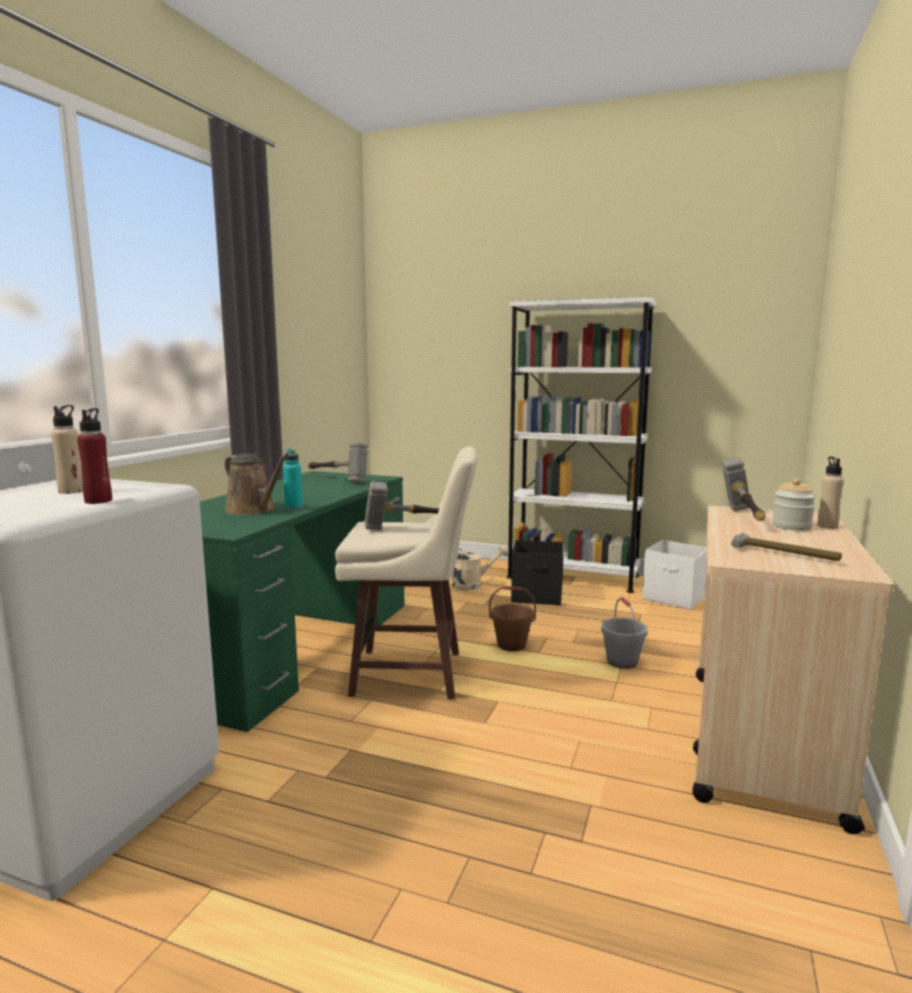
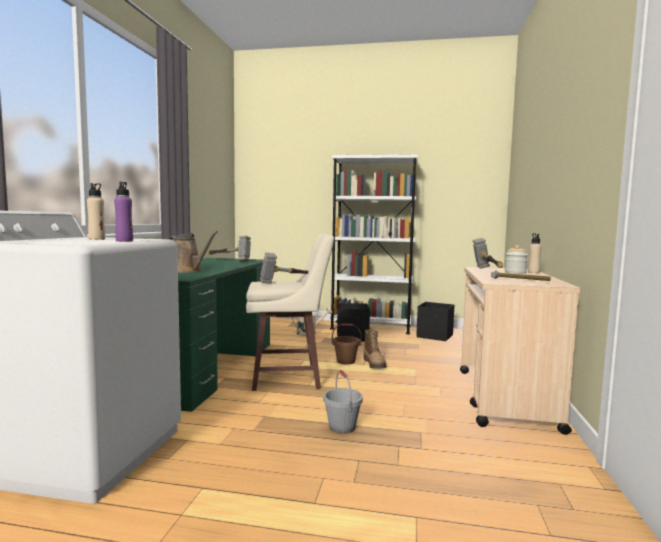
camera: 10 degrees left, 5 degrees down
red bottle [77,408,112,504] -> purple bottle [114,181,133,242]
turquoise bottle [283,449,303,510] -> none
grey bucket [601,597,648,669] -> grey bucket moved to [323,370,363,434]
white storage box [642,540,707,610] -> black storage box [416,302,454,341]
none -> boot [363,330,387,368]

